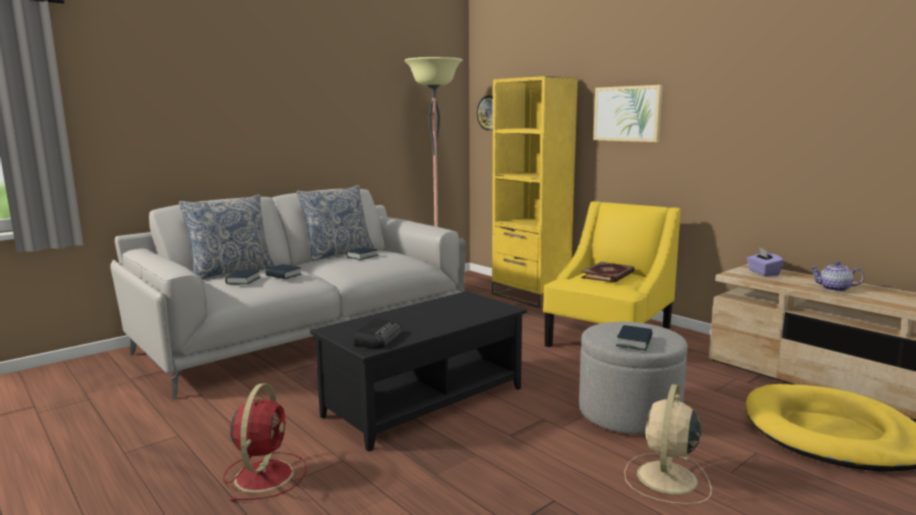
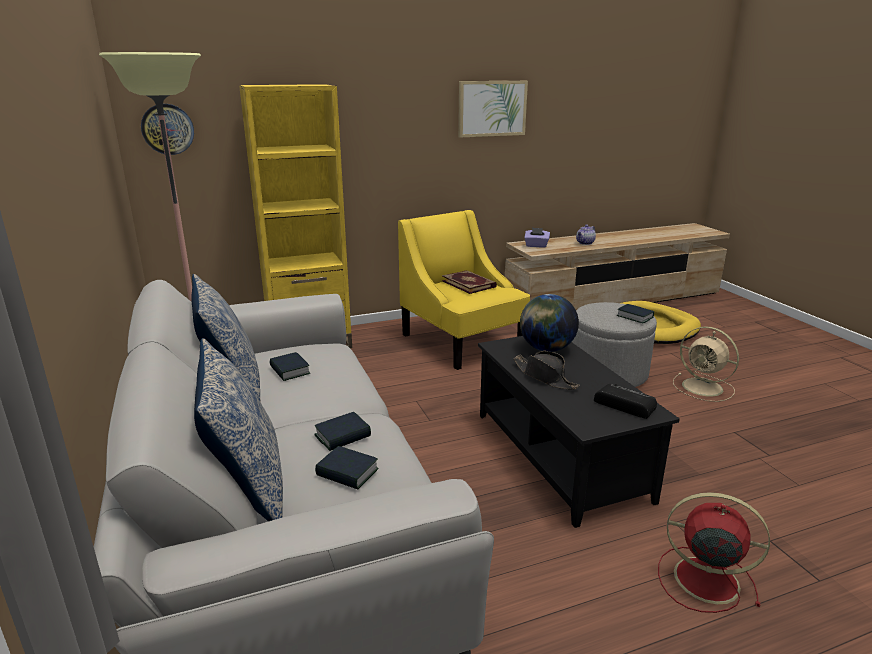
camera: 70 degrees left, 10 degrees up
picture [593,85,663,142] -> picture moved to [458,81,528,138]
none -> black hat [513,351,579,390]
none -> globe [520,294,579,352]

